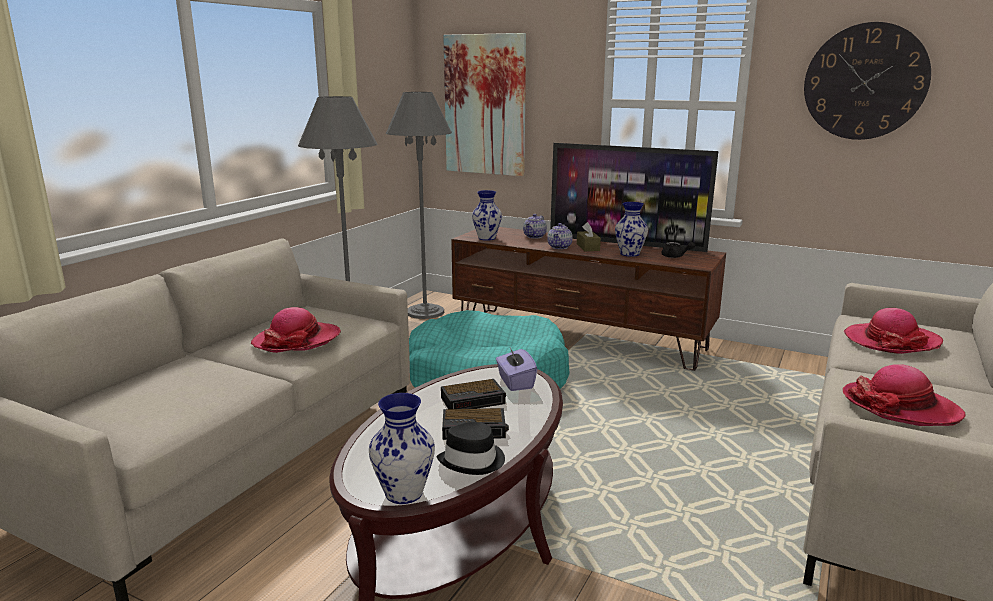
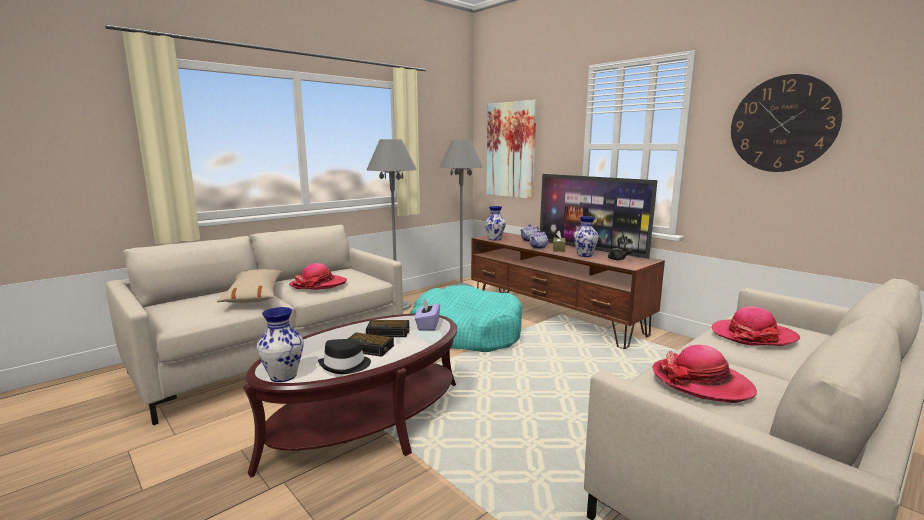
camera: 20 degrees right, 5 degrees down
none -> beige pillow [217,269,282,303]

